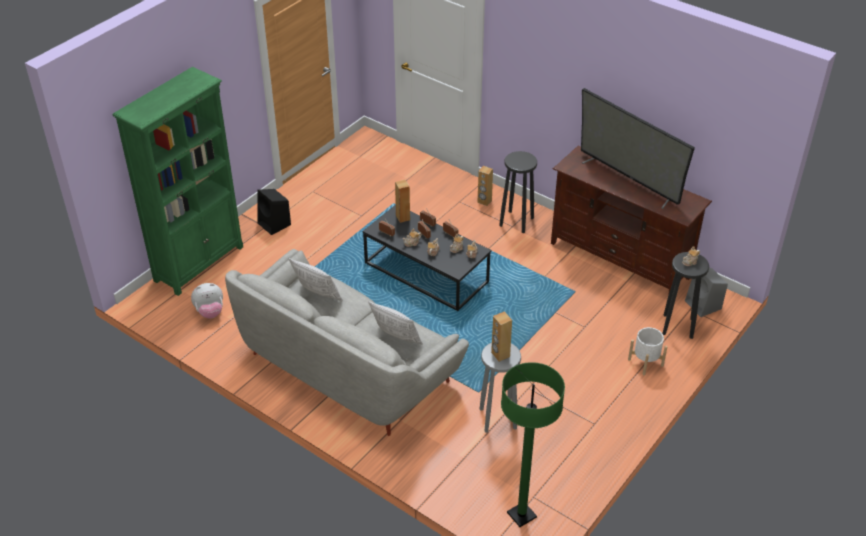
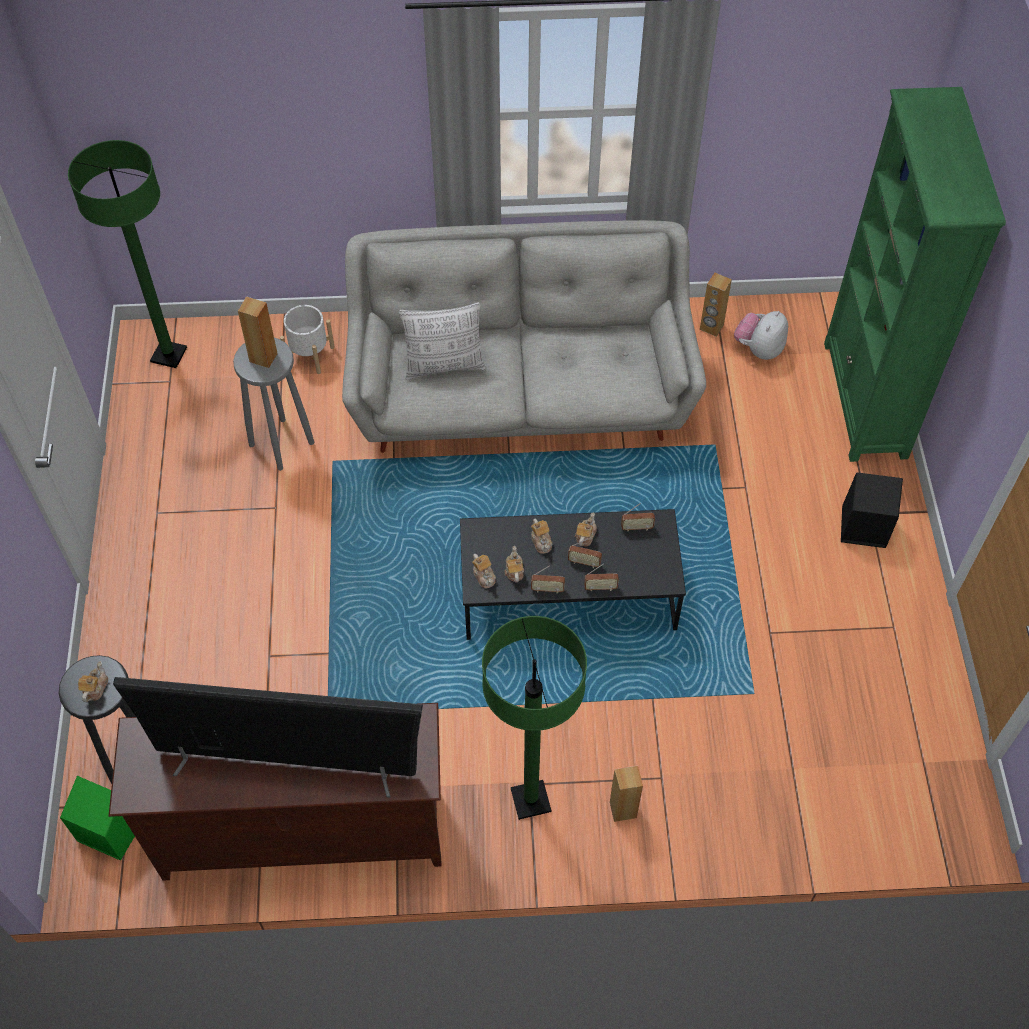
camera: 140 degrees right, 15 degrees up
pillow [289,258,343,302] -> none
brown speaker [395,180,410,223] -> brown speaker moved to [700,273,732,337]
black stool [499,151,537,233] -> green floor lamp [482,616,587,820]
white planter [628,327,668,375] -> white planter moved to [280,305,335,374]
grey speaker [685,268,728,317] -> green speaker [60,776,135,861]

